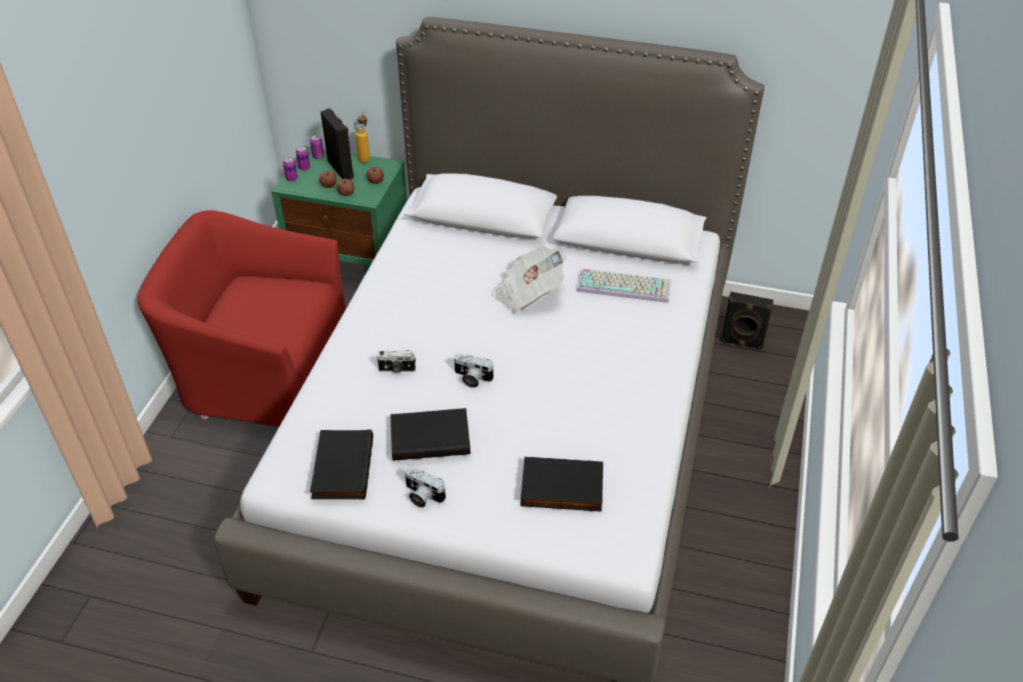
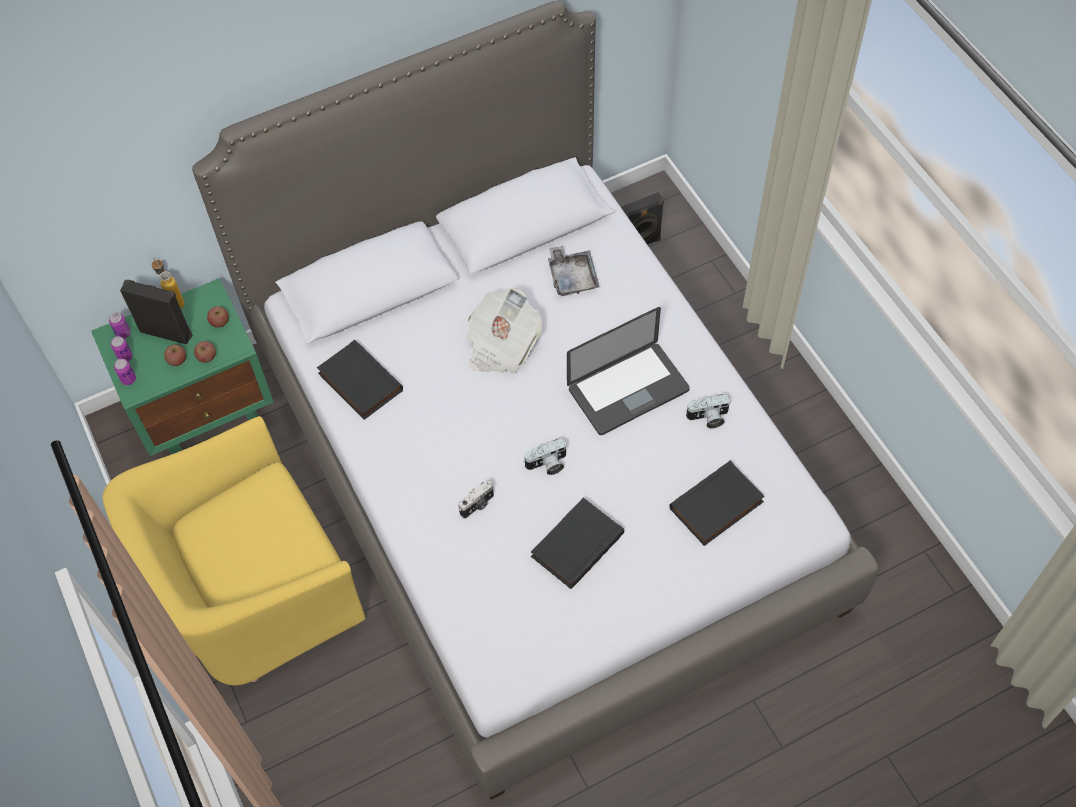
camera: 40 degrees left, 15 degrees up
red armchair [137,210,346,427] -> yellow armchair [102,416,365,685]
black book [310,430,373,499] -> black book moved to [317,340,403,420]
camera [405,466,446,508] -> camera moved to [686,394,731,428]
keyboard [577,269,671,303] -> grey tray [548,246,600,296]
none -> laptop [567,307,690,435]

